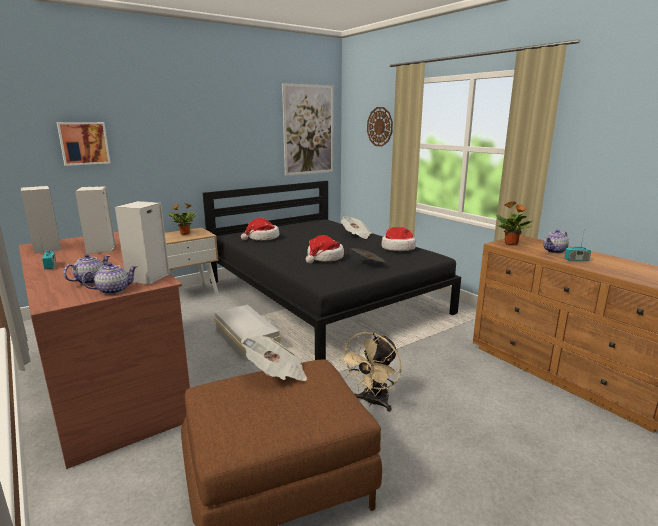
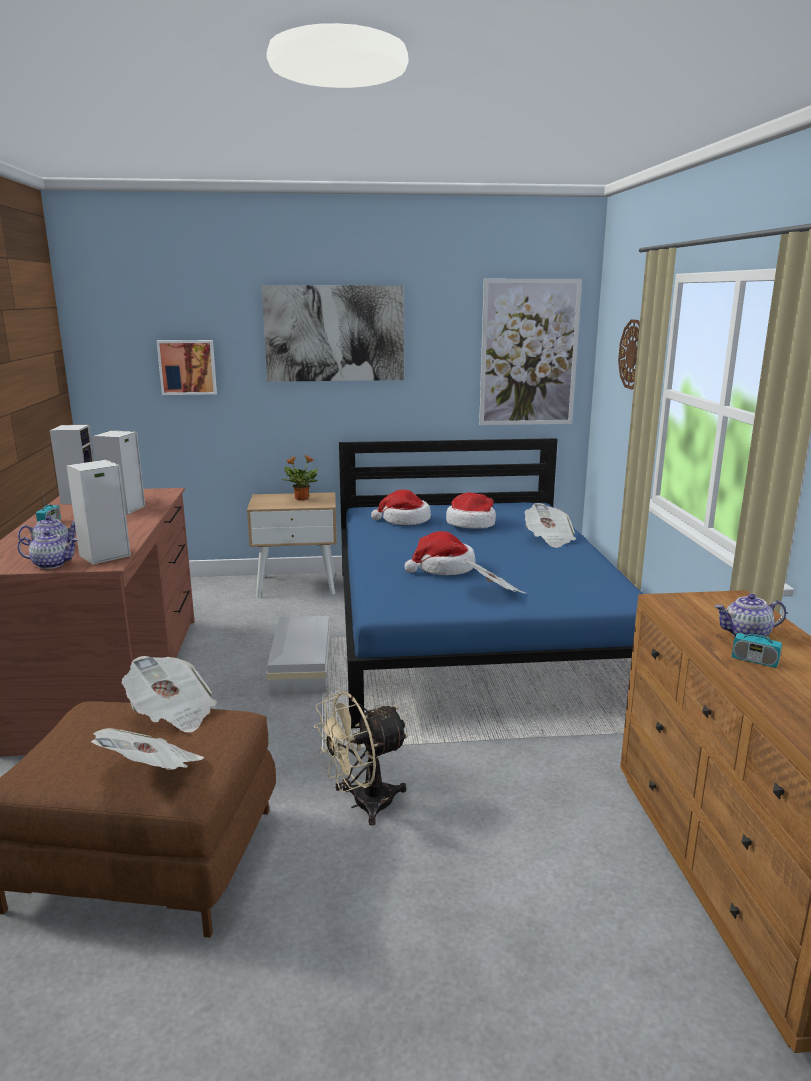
camera: 30 degrees right, 0 degrees up
black bed [203,181,461,360] -> blue bed [339,438,643,728]
hat [382,227,416,251] -> hat moved to [446,492,496,529]
potted plant [496,201,535,245] -> none
none -> newspaper [91,728,204,770]
none -> picture [262,285,404,382]

